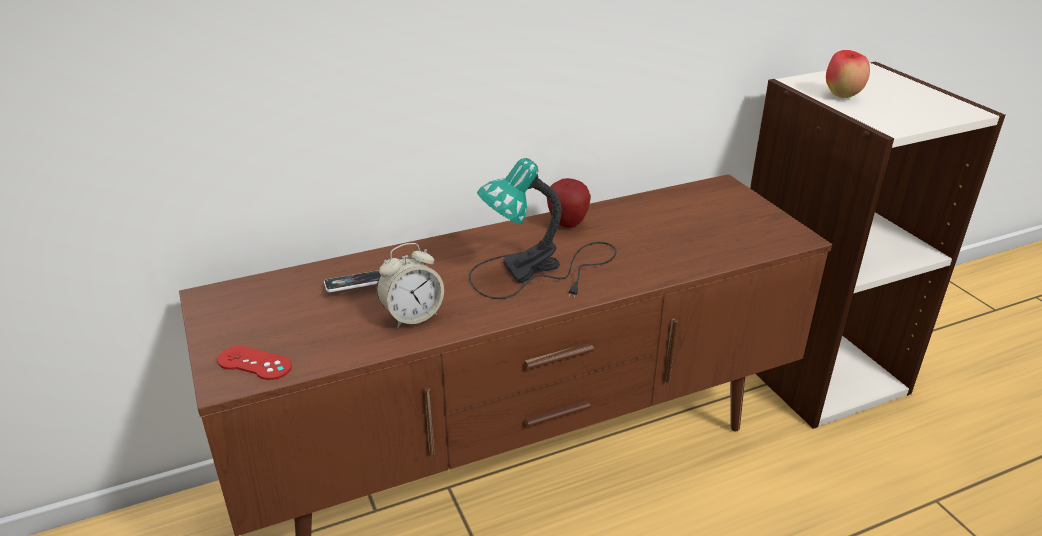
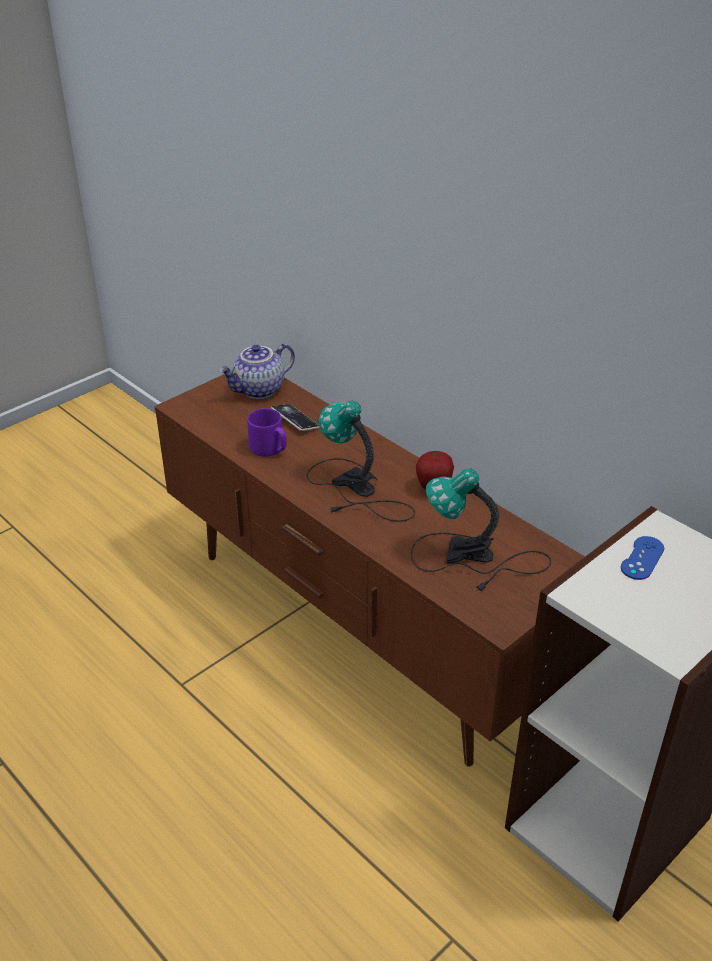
camera: 70 degrees right, 5 degrees up
red game controller [217,346,292,380] -> none
alarm clock [376,243,444,328] -> purple mug [247,408,287,457]
apple [826,50,870,98] -> blue game controller [621,536,664,580]
none -> teapot [219,343,295,399]
none -> table lamp [411,468,551,593]

